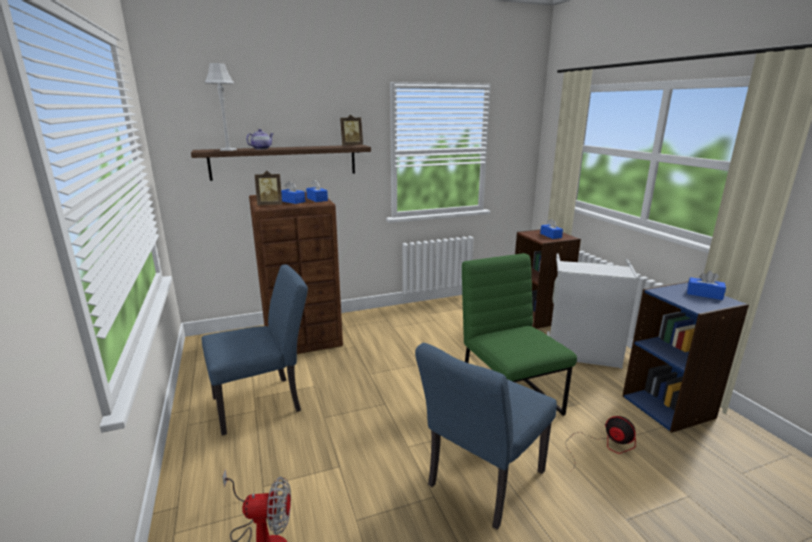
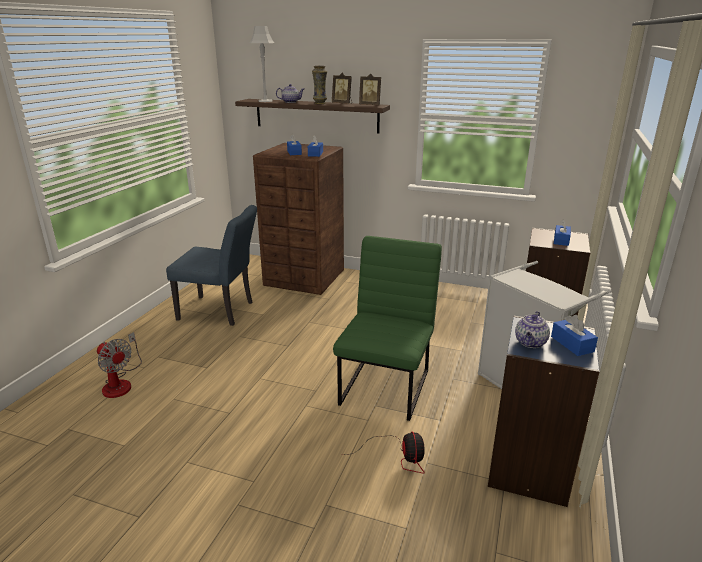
camera: 40 degrees right, 5 degrees up
picture frame [255,171,282,205] -> picture frame moved to [332,73,352,104]
blue chair [415,343,557,530] -> none
none -> vase [312,66,327,104]
none -> teapot [515,311,550,348]

